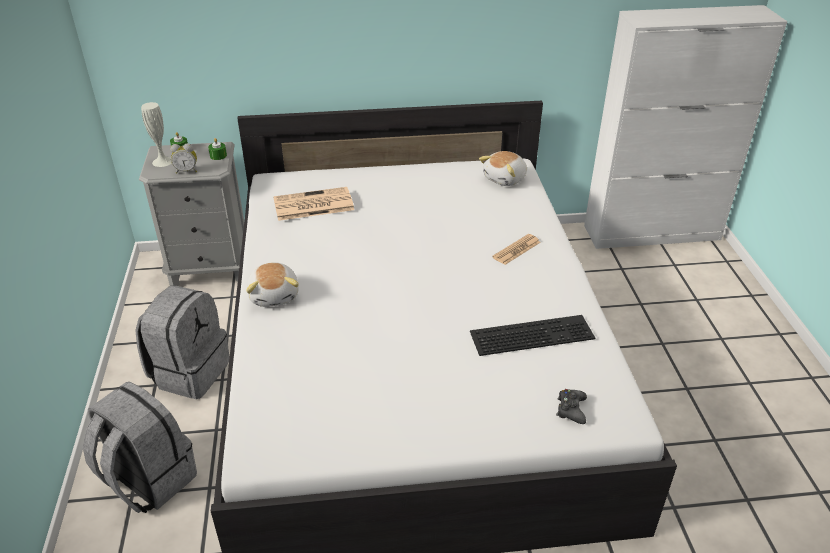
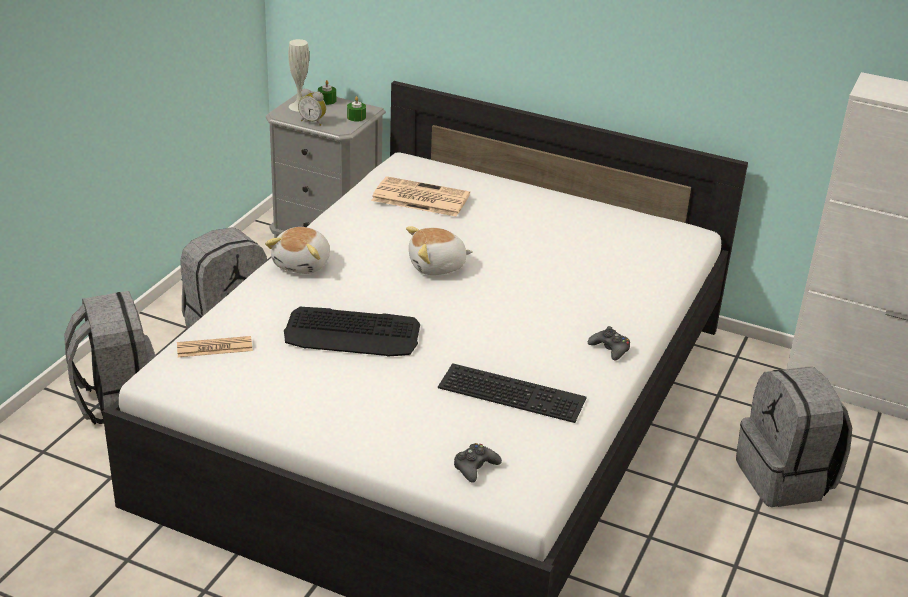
camera: 30 degrees right, 5 degrees down
plush toy [479,151,527,186] -> plush toy moved to [406,226,473,275]
newspaper [492,234,541,265] -> newspaper moved to [177,336,253,357]
none -> keyboard [284,307,420,356]
none -> black game controller [588,326,630,361]
none -> grey backpack [736,367,852,507]

